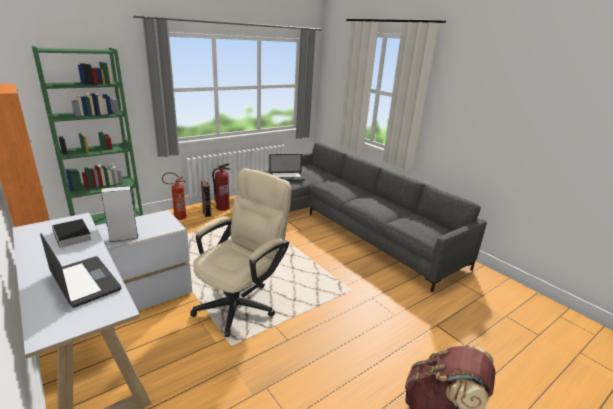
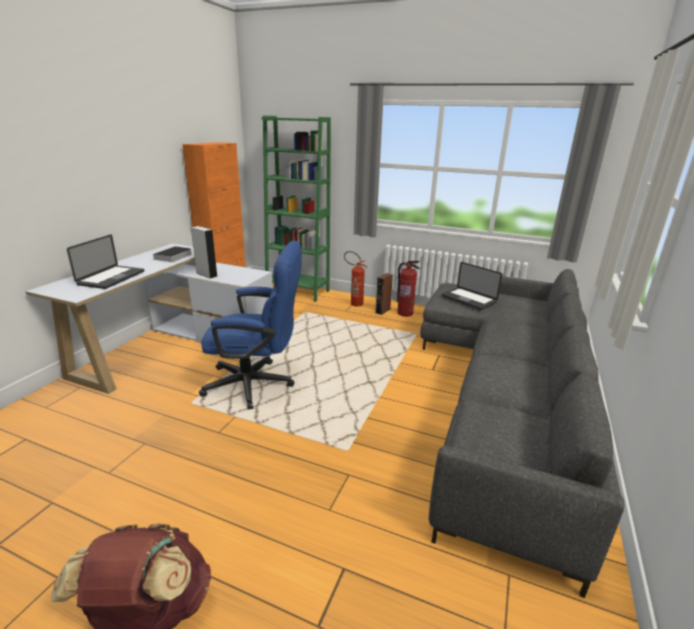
camera: 60 degrees right, 0 degrees up
beige office chair [191,168,291,337] -> blue office chair [199,241,302,409]

